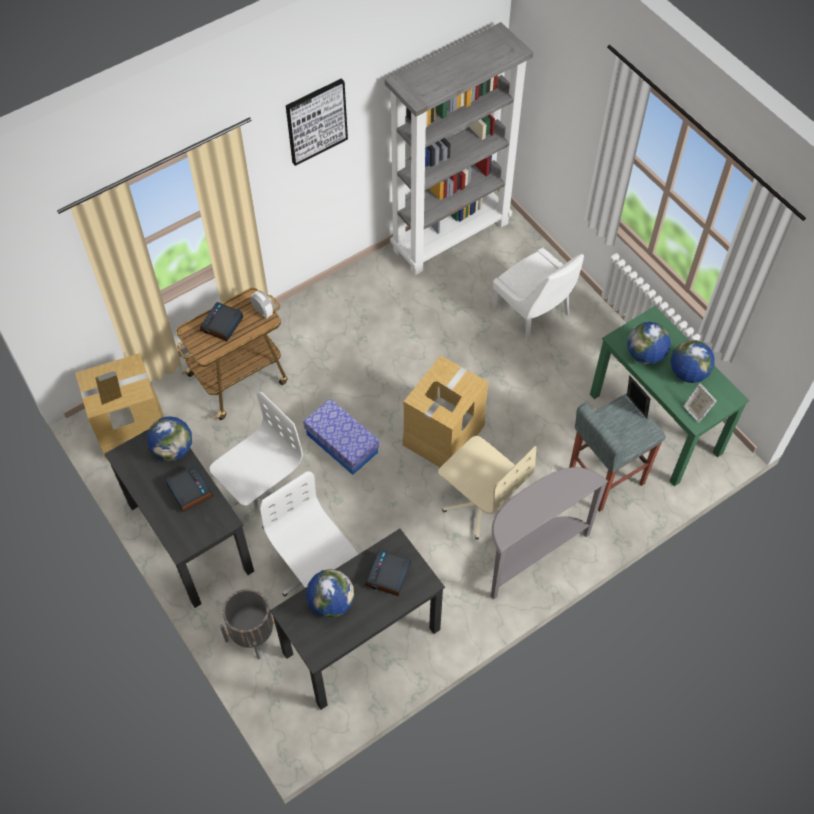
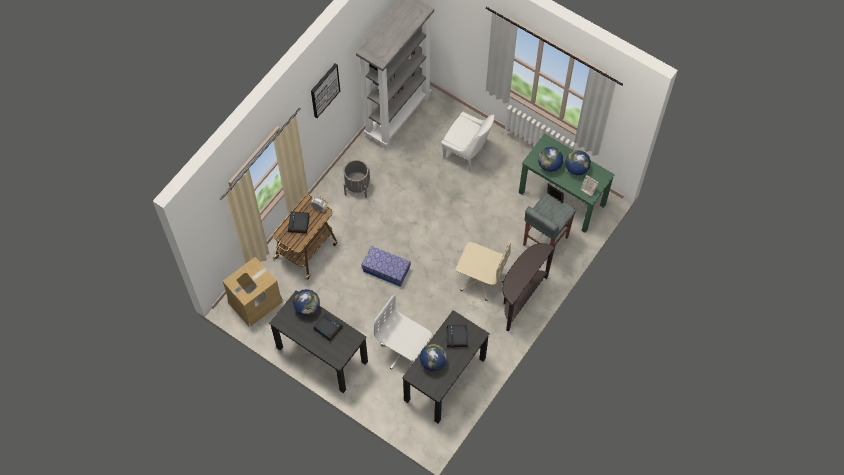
camera: 20 degrees left, 5 degrees up
white office chair [210,392,303,529] -> none
grey planter [220,589,275,659] -> grey planter moved to [344,160,370,198]
cardboard box [402,355,488,467] -> none
grey console table [491,467,609,600] -> brown console table [502,243,555,332]

